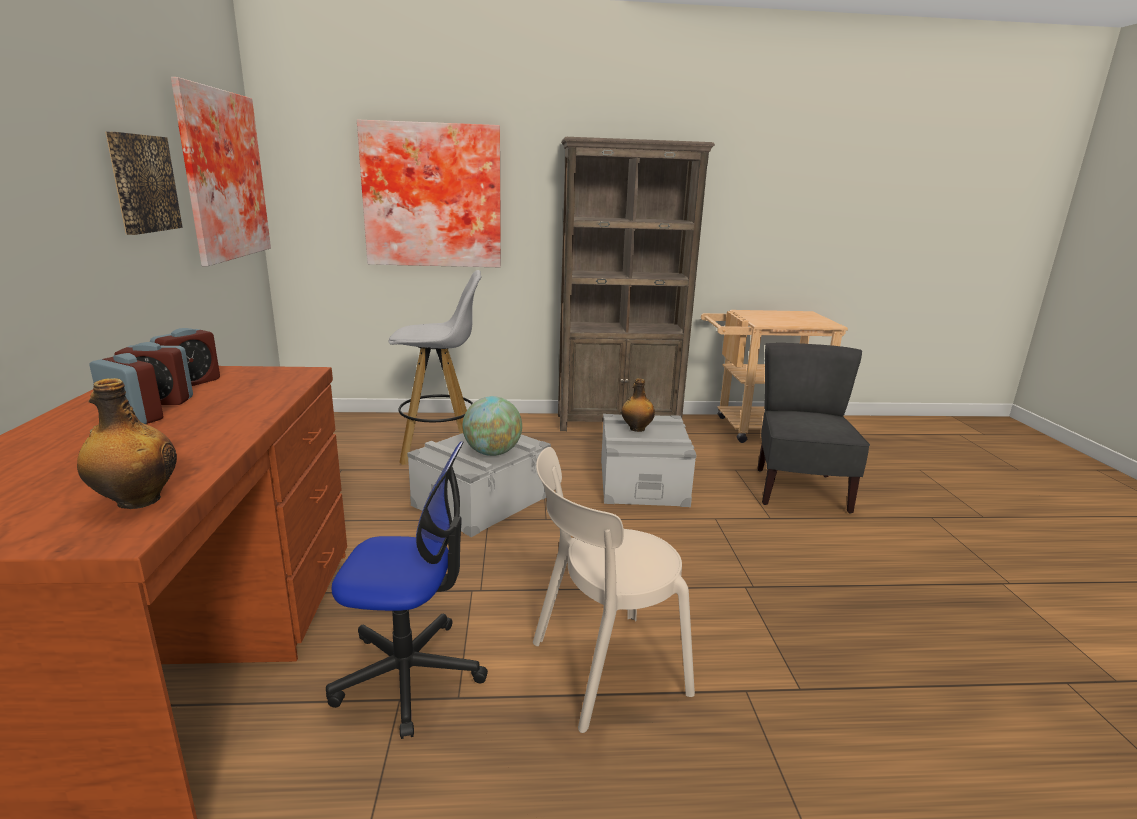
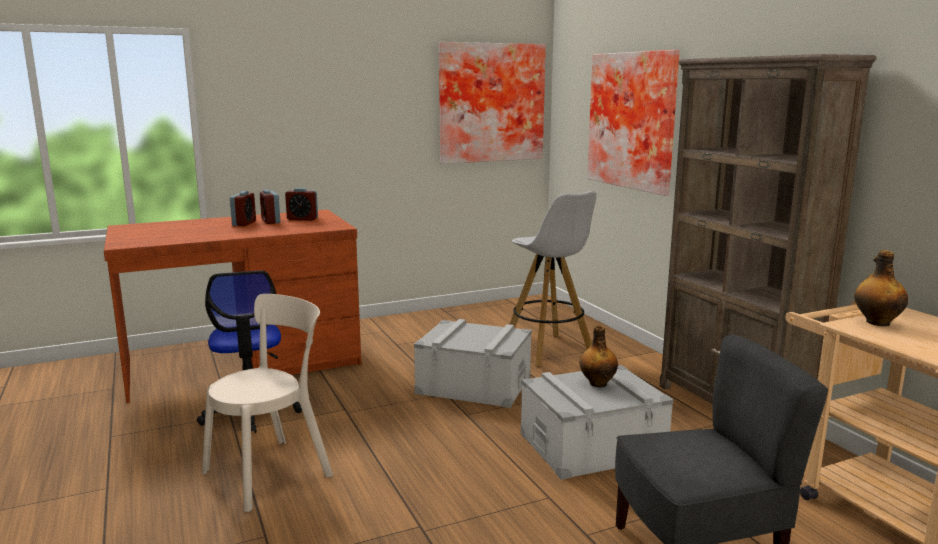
camera: 70 degrees right, 5 degrees down
bottle [77,378,177,509] -> bottle moved to [854,250,908,326]
picture [105,131,183,235] -> none
globe [462,396,522,456] -> none
beige chair [533,447,695,733] -> beige chair turned 90 degrees clockwise [202,294,333,512]

